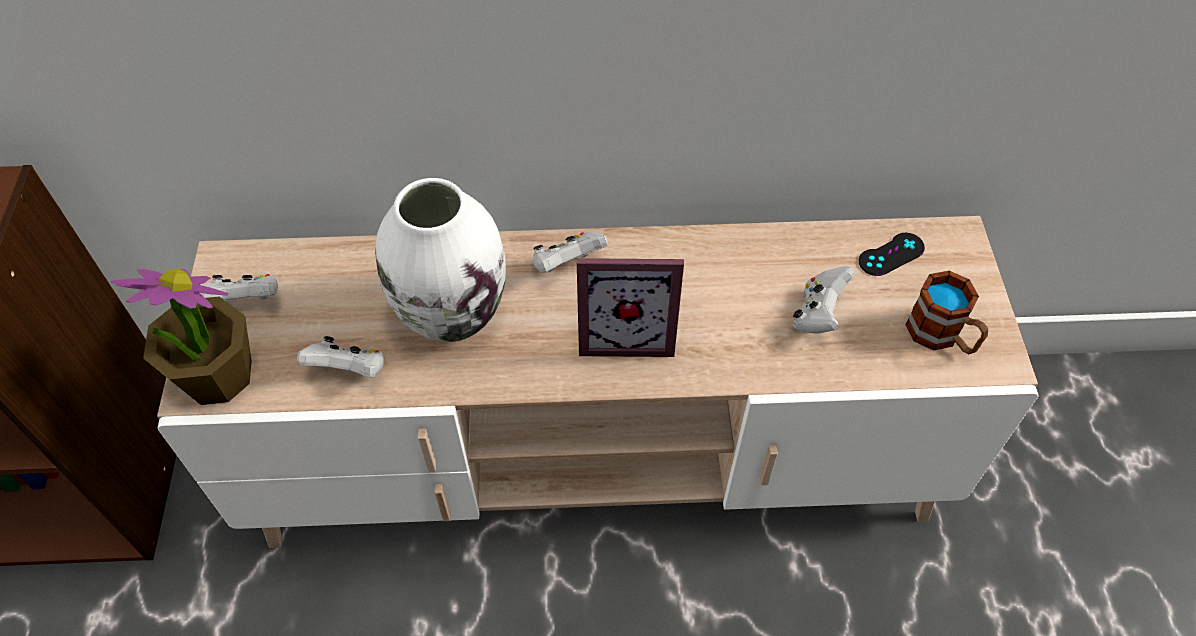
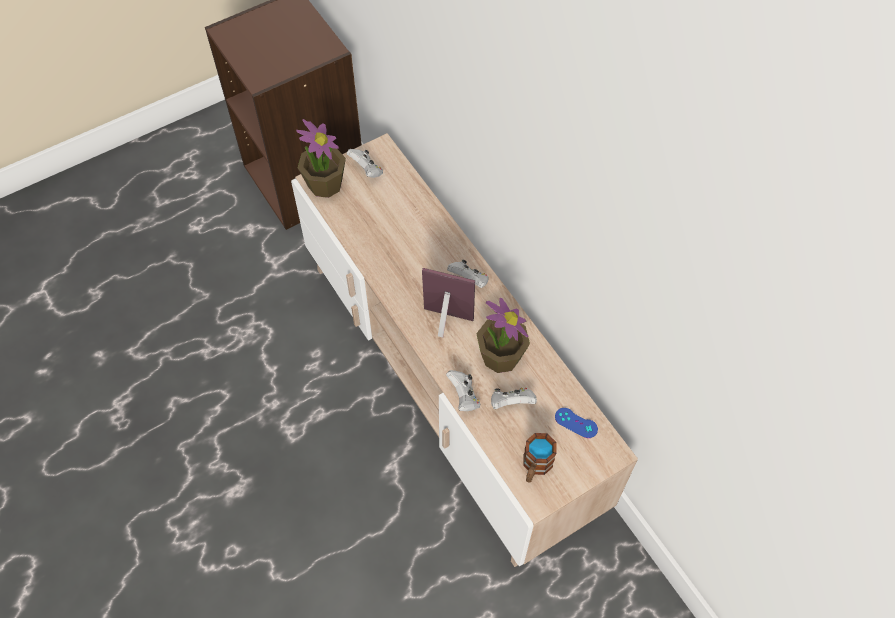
camera: 60 degrees right, 5 degrees up
white game controller [297,336,385,378] -> white game controller moved to [446,370,480,411]
white vase [375,178,506,342] -> none
picture frame [577,258,684,357] -> picture frame turned 135 degrees clockwise [422,268,475,338]
black game controller [859,233,925,276] -> blue game controller [555,408,598,438]
none -> potted plant [476,298,530,373]

